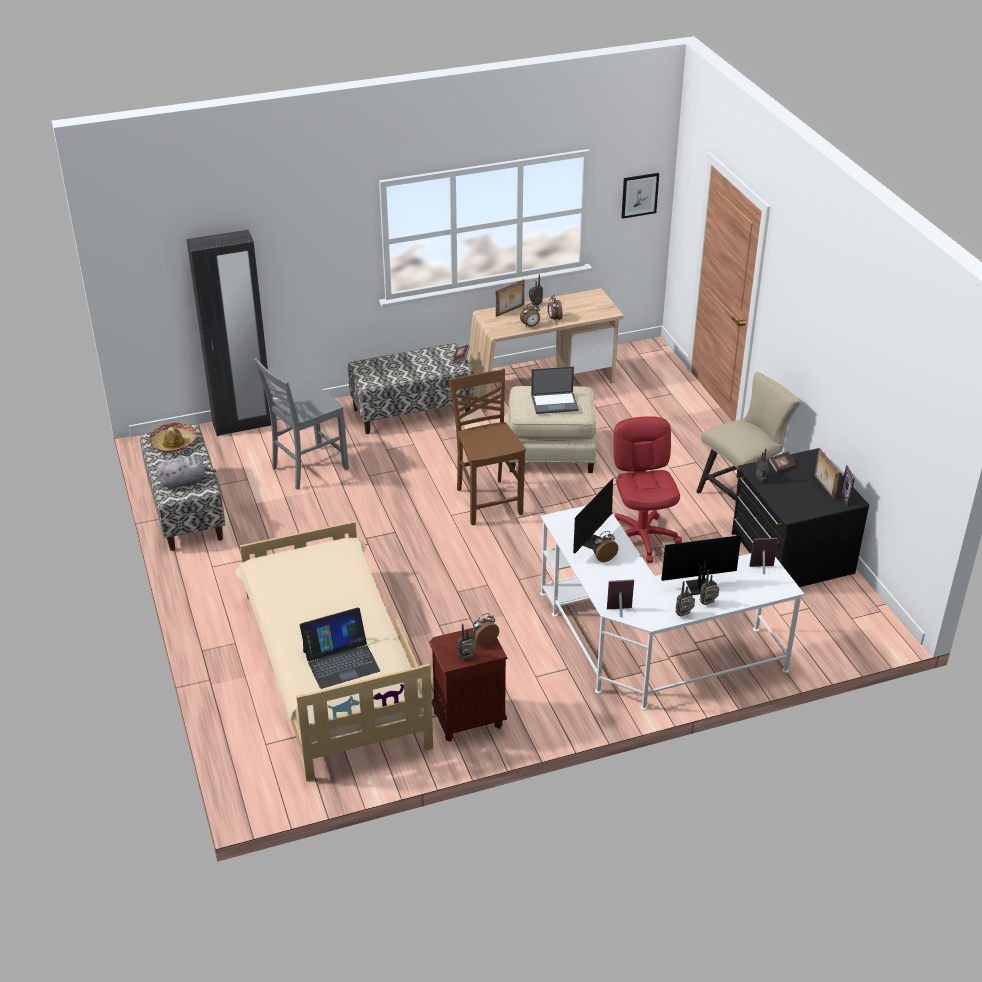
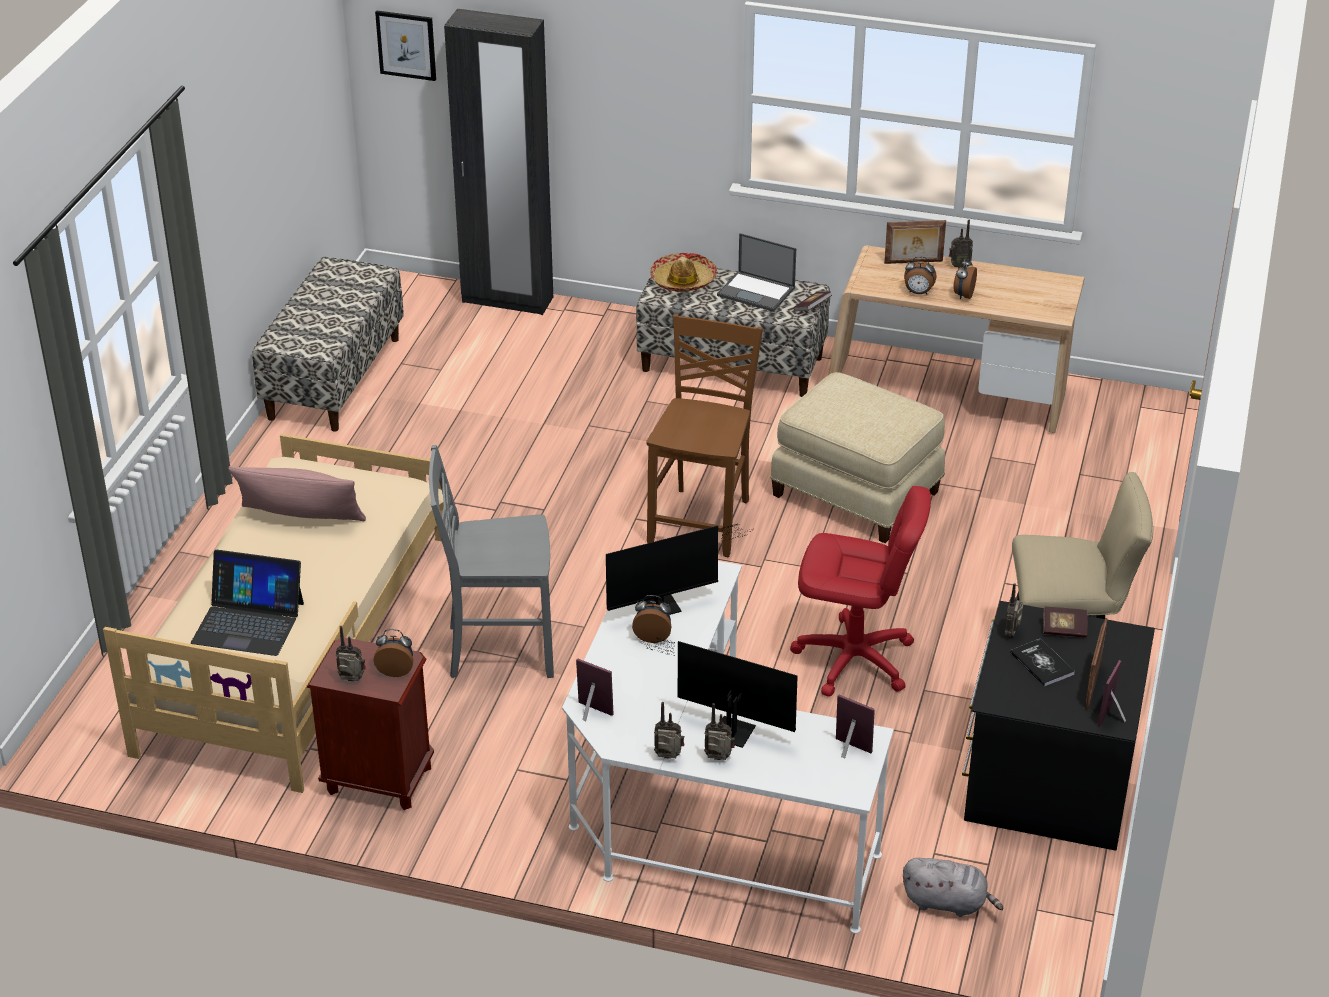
camera: 35 degrees right, 0 degrees up
hat [149,423,197,453] -> hat moved to [650,253,717,292]
grey plush toy [156,456,216,490] -> grey plush toy moved to [903,858,1003,917]
grey chair [254,358,349,490] -> grey chair moved to [429,445,554,678]
laptop [531,366,578,414] -> laptop moved to [717,233,796,312]
red office chair [614,416,682,563] -> red office chair turned 75 degrees clockwise [790,486,931,697]
picture [621,173,659,219] -> picture moved to [375,10,436,81]
none -> pink pillow [228,466,366,521]
none -> book [1010,638,1075,687]

